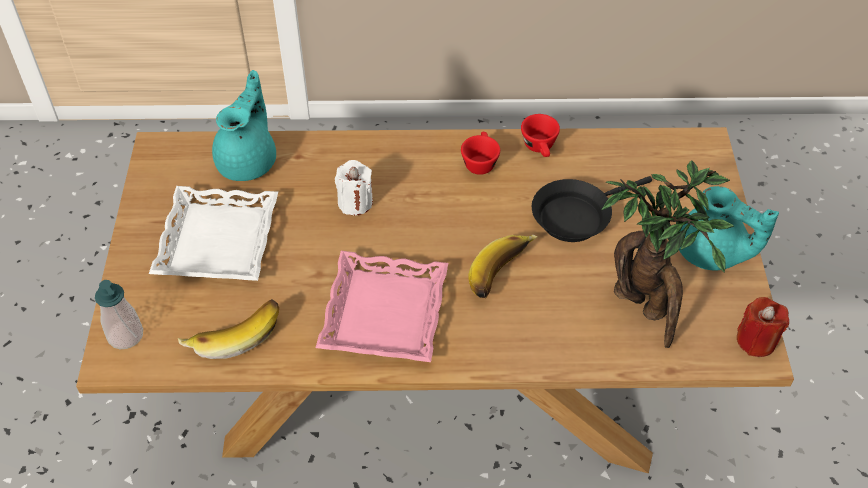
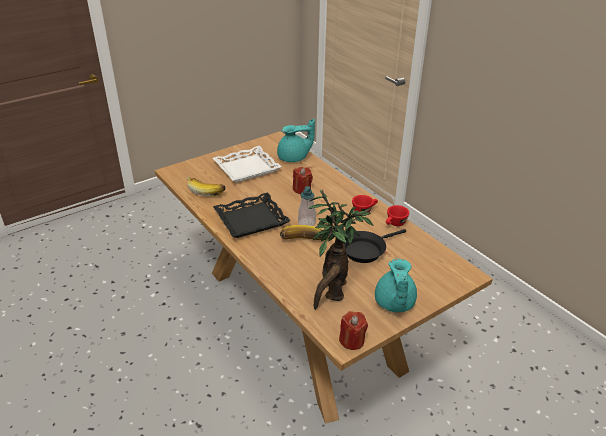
camera: 55 degrees right, 15 degrees down
soap dispenser [95,280,143,349] -> soap dispenser moved to [298,186,316,226]
pink tray [316,251,448,362] -> black tray [213,193,291,238]
white candle [335,160,373,216] -> red candle [293,167,313,194]
black frying pan [532,176,652,242] -> black frying pan turned 60 degrees counterclockwise [344,229,406,263]

